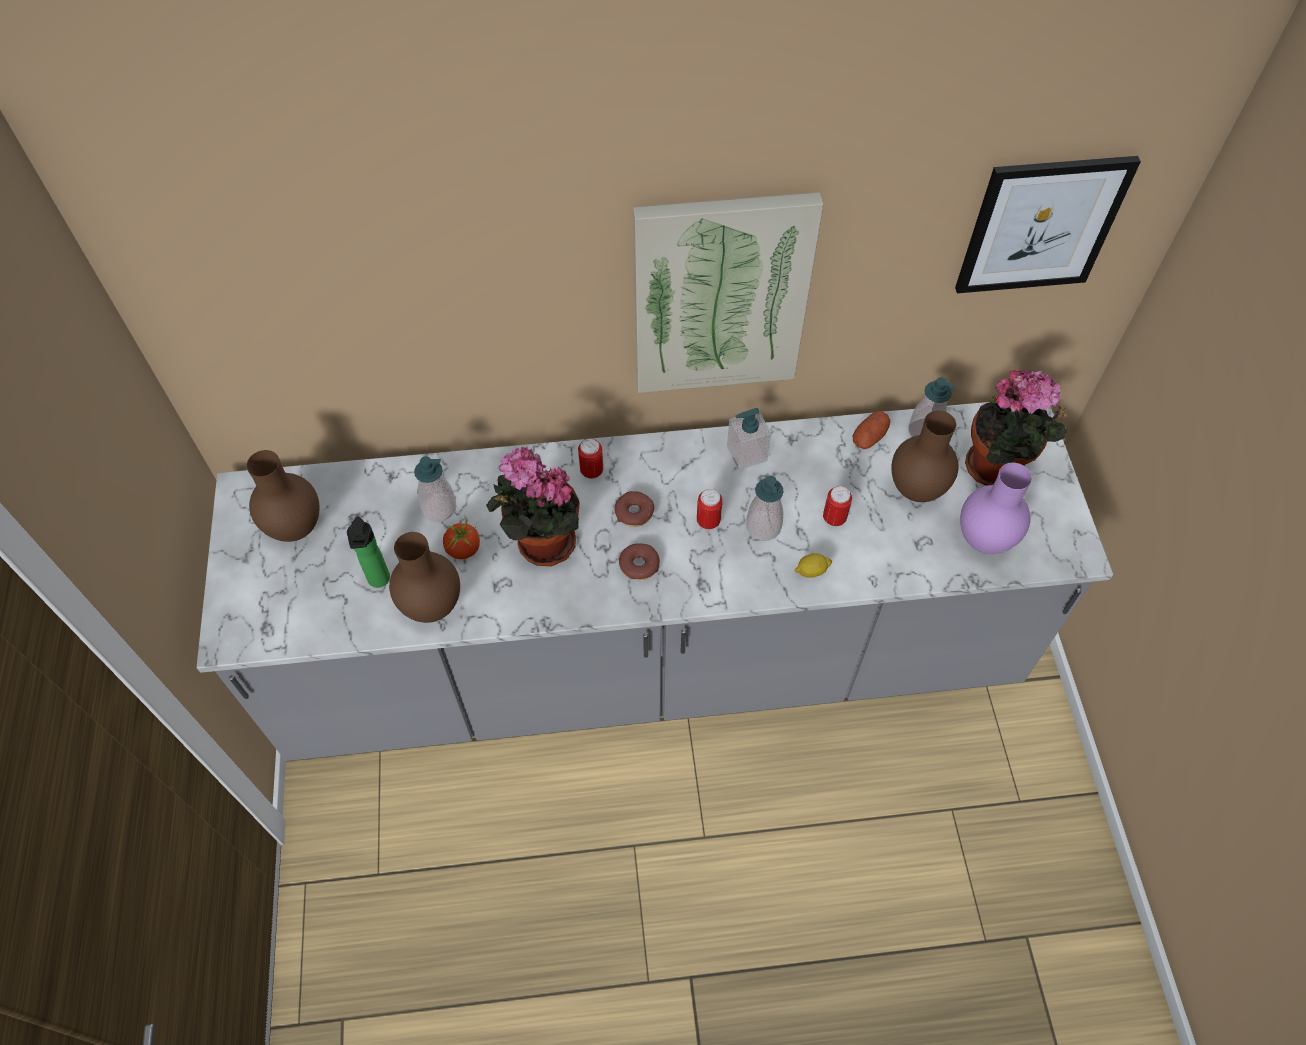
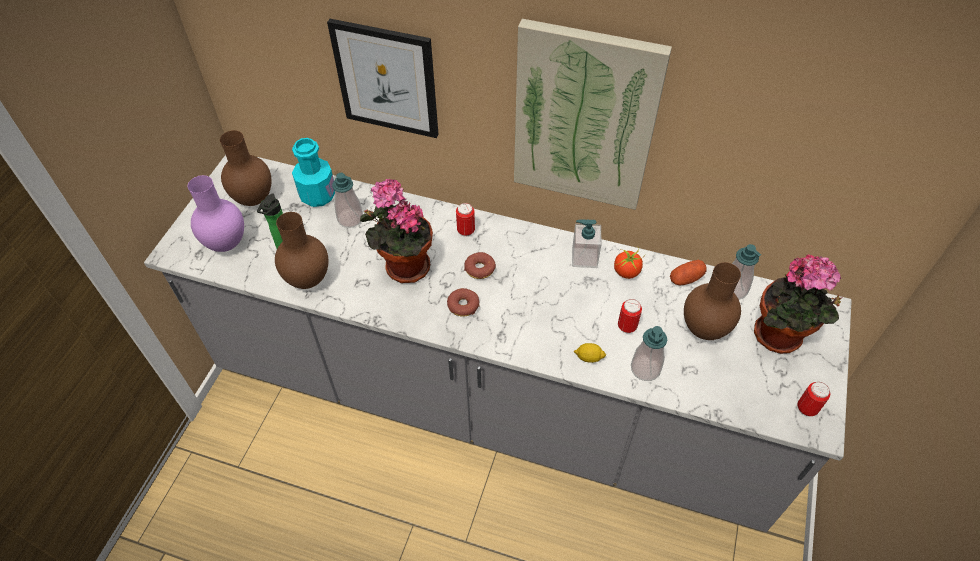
camera: 25 degrees right, 5 degrees down
tomato [443,516,480,559] -> tomato moved to [614,246,646,279]
can [697,489,722,530] -> can moved to [797,382,830,416]
soap dispenser [746,476,784,541] -> soap dispenser moved to [631,326,667,381]
picture [955,156,1141,293] -> picture moved to [327,19,439,138]
purple vase [960,463,1032,554] -> purple vase moved to [188,175,244,252]
none -> turquoise bottle [292,138,335,207]

